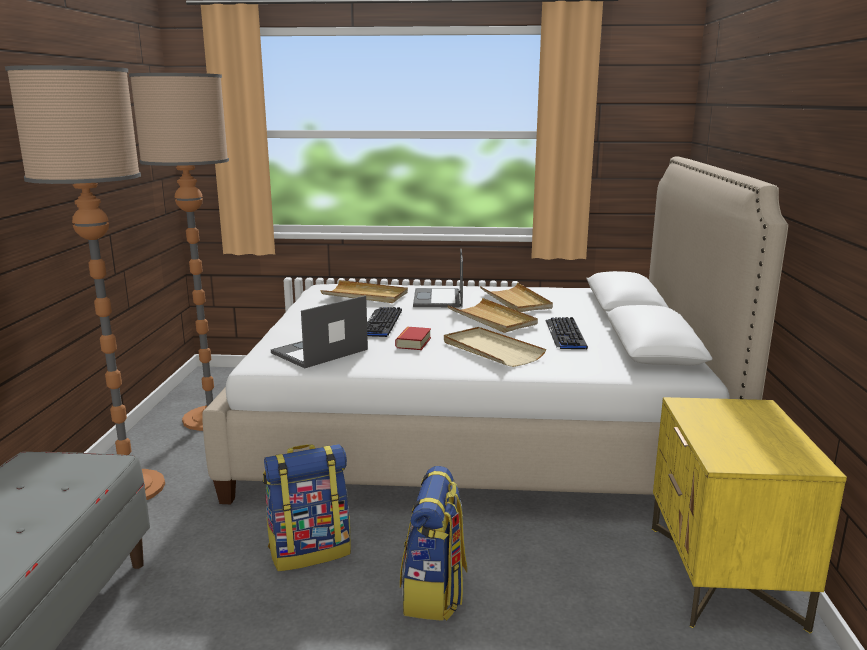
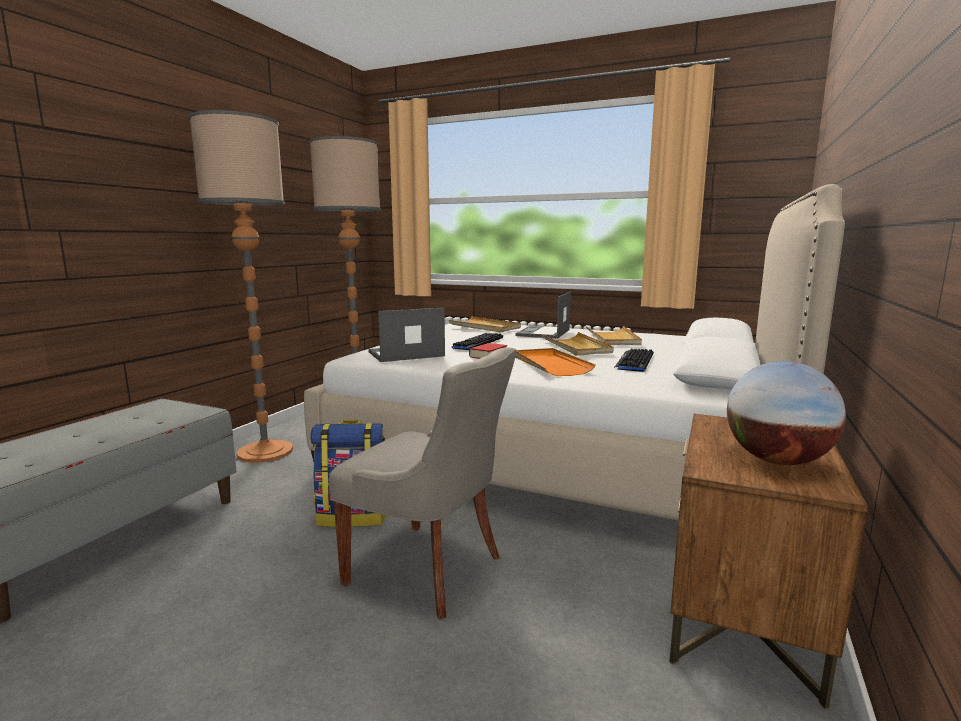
camera: 20 degrees right, 5 degrees down
backpack [400,466,468,621] -> grey chair [329,348,517,619]
beige tray [444,327,546,367] -> orange tray [515,348,596,376]
yellow nightstand [652,397,847,633] -> brown nightstand [669,414,868,710]
none -> globe [727,361,846,465]

